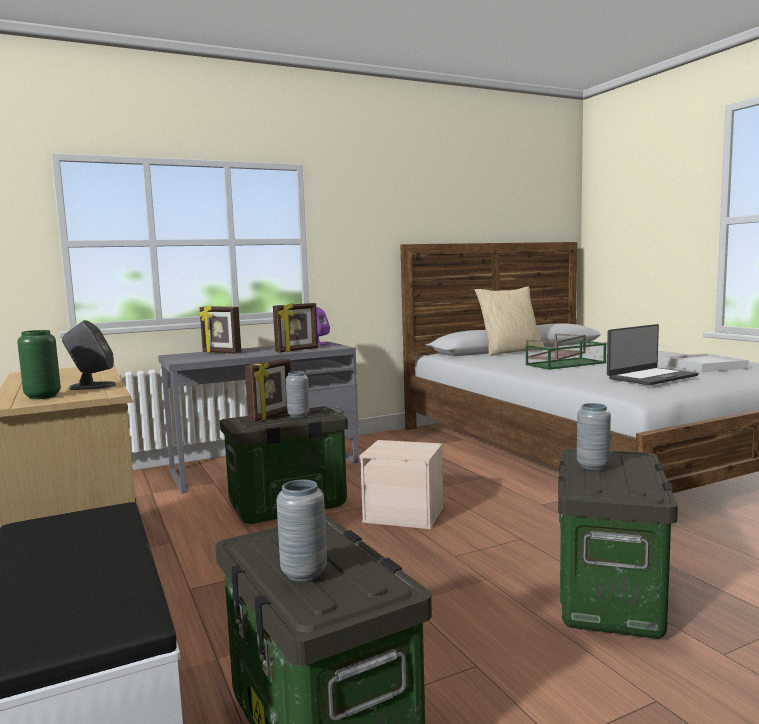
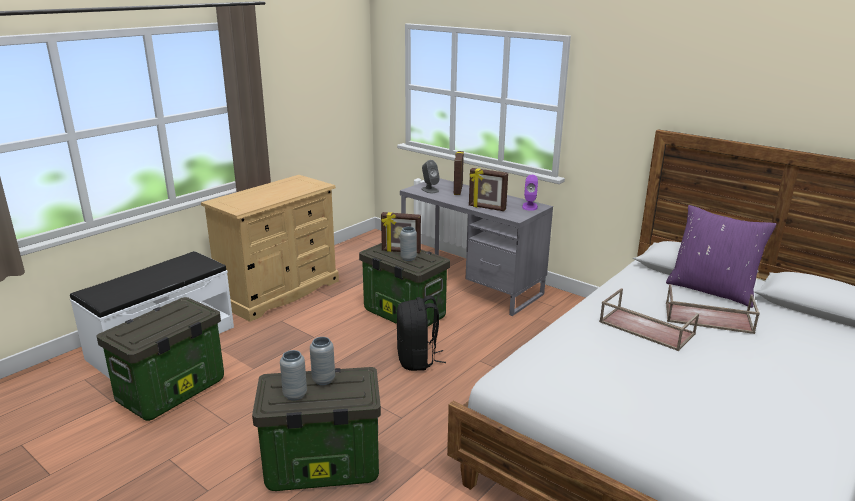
camera: 65 degrees right, 15 degrees up
green vase [17,330,61,399] -> none
grey speaker [62,320,116,390] -> grey speaker moved to [421,160,440,193]
grey vase [276,480,327,582] -> grey vase moved to [280,350,307,401]
beige storage box [360,440,444,529] -> black backpack [397,295,446,371]
beige pillow [475,286,545,356] -> purple pillow [666,205,776,308]
green tray [526,340,606,370] -> brown tray [599,288,699,351]
laptop [607,324,698,385] -> none
white tray [664,354,748,372] -> none

